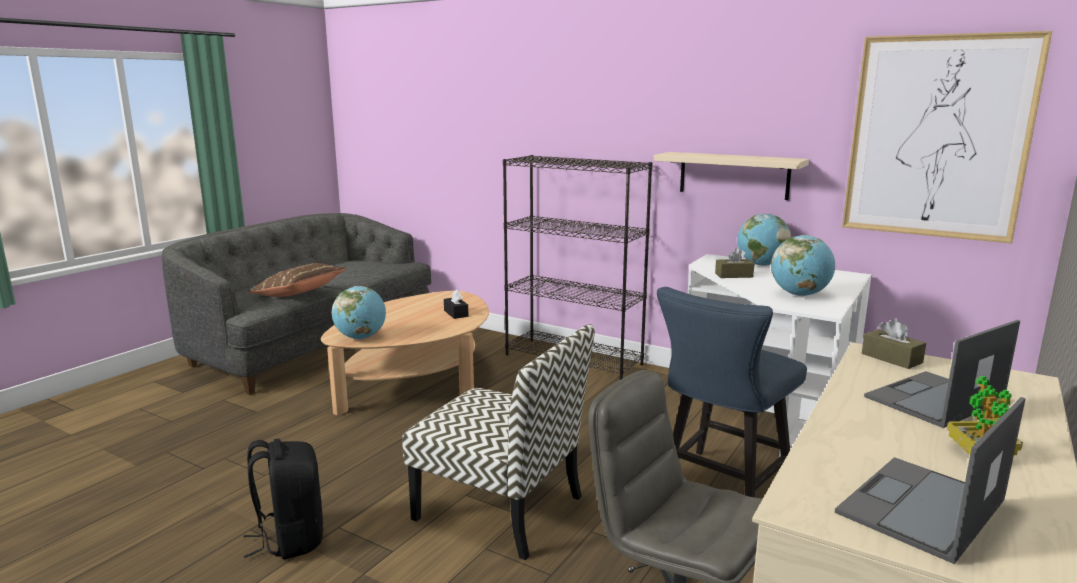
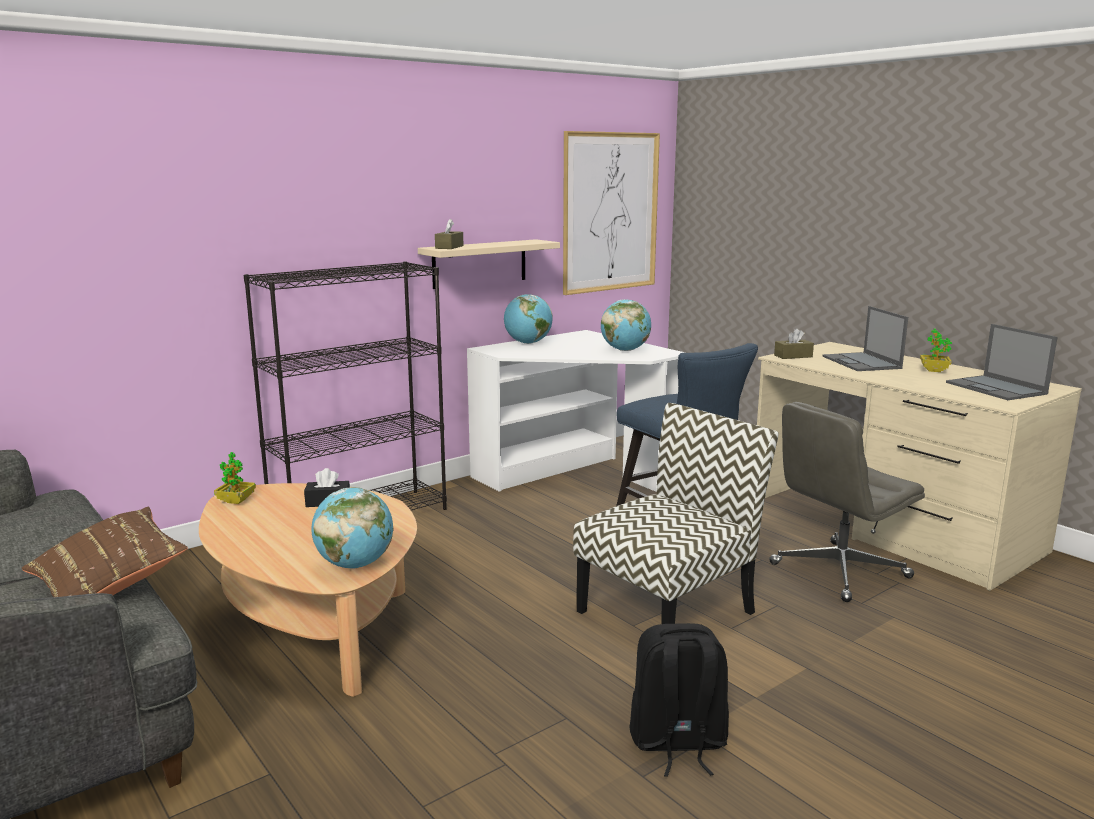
camera: 70 degrees left, 0 degrees up
brown tissue box [715,248,754,278] -> brown tissue box moved to [435,219,463,249]
none -> potted plant [214,452,256,504]

